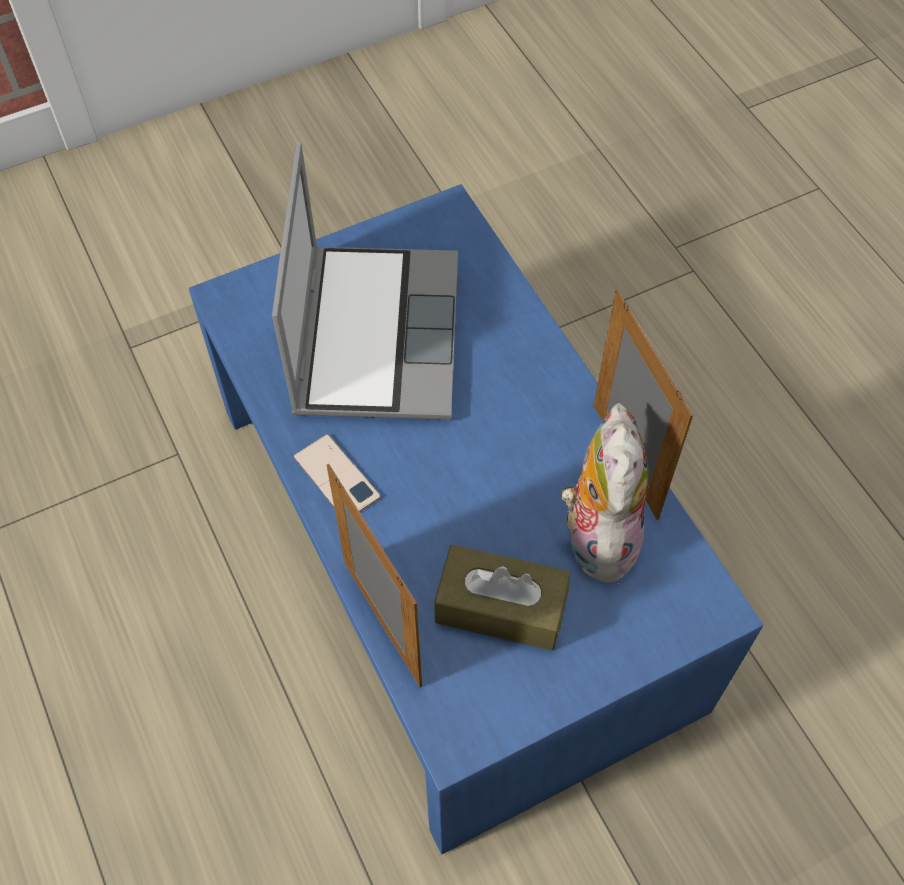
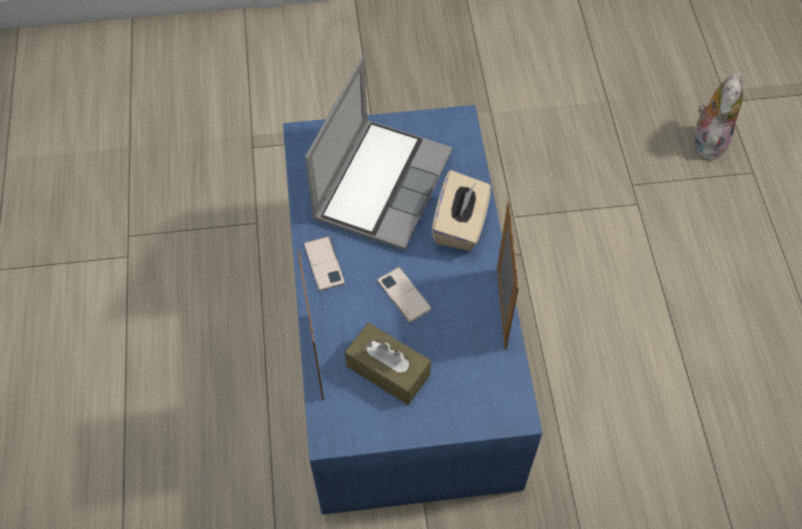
camera: 20 degrees right, 0 degrees up
plush toy [561,403,649,586] -> plush toy moved to [695,72,743,162]
none -> phone [377,267,432,323]
none -> beige tissue box [432,170,491,251]

